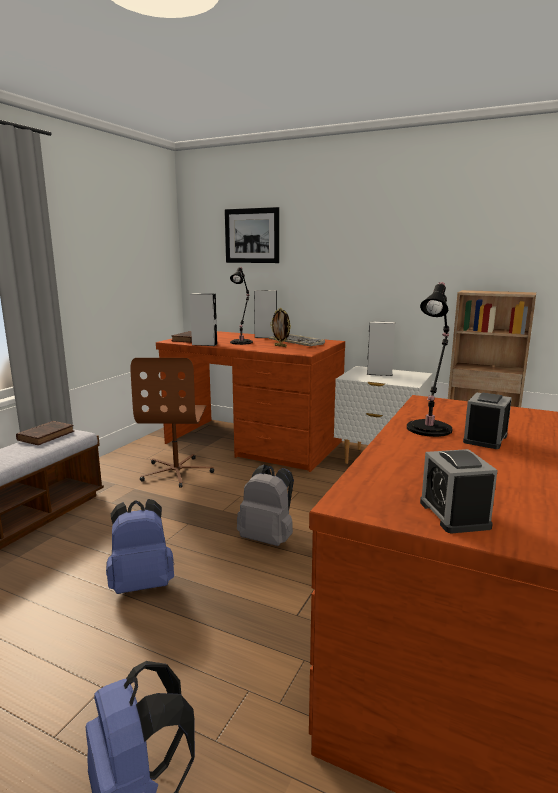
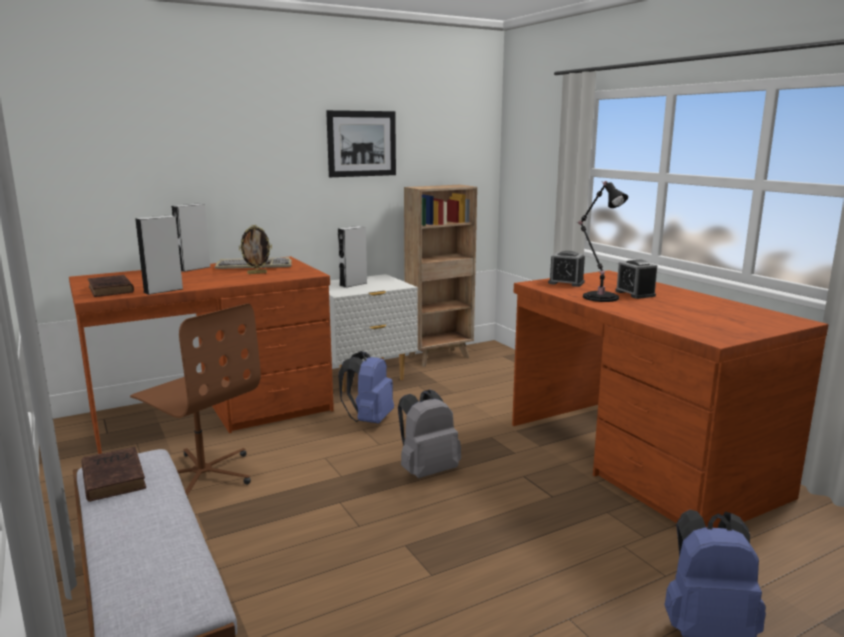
camera: 55 degrees left, 0 degrees up
blue backpack [106,499,174,594] -> blue backpack moved to [338,351,394,424]
picture [225,207,279,263] -> picture moved to [326,110,396,177]
black table lamp [230,267,253,345] -> none
alarm clock [420,449,497,533] -> alarm clock moved to [548,251,585,287]

